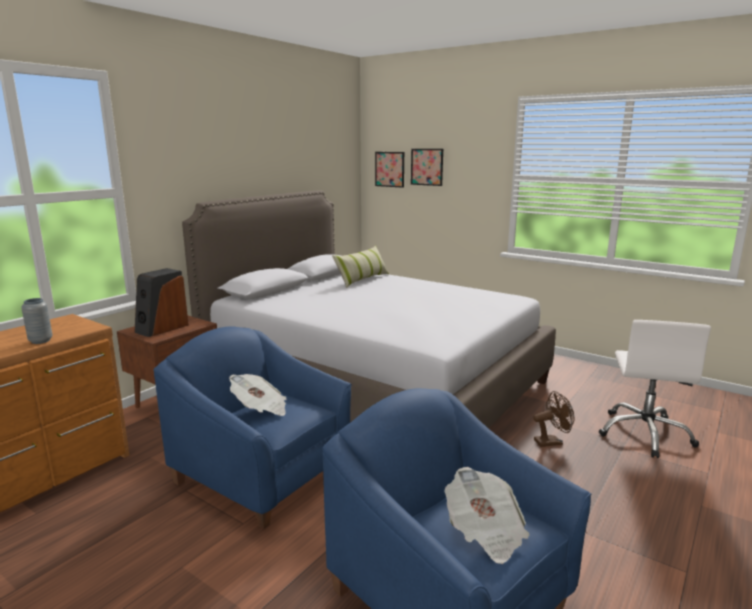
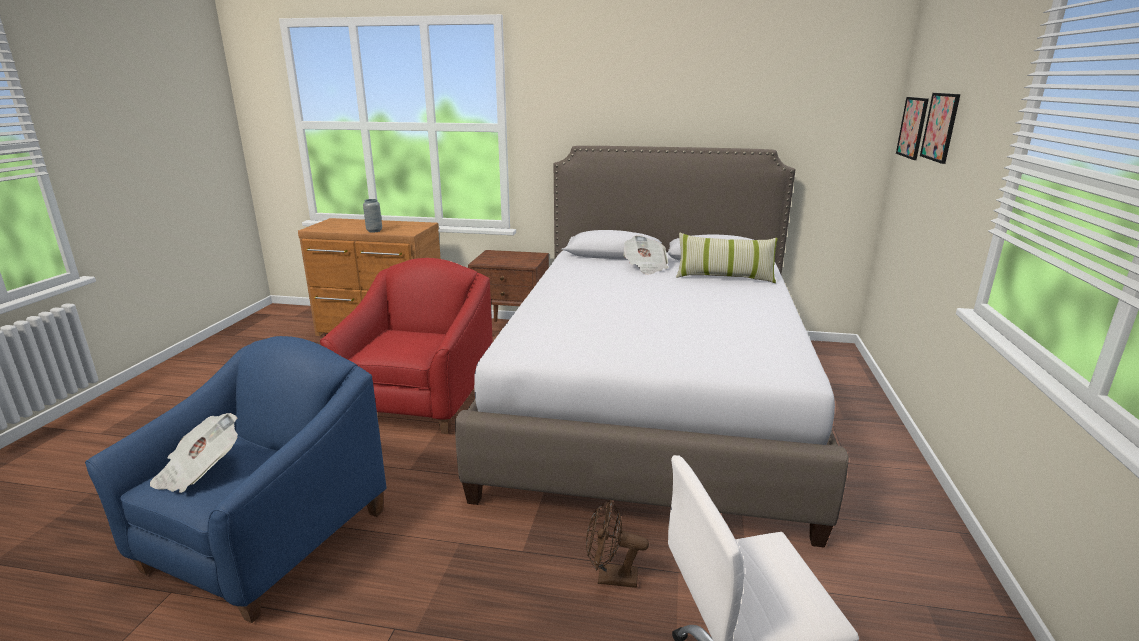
camera: 65 degrees right, 5 degrees up
speaker [134,268,189,337] -> none
blue armchair [154,326,352,529] -> red armchair [320,258,493,434]
newspaper [229,374,287,416] -> newspaper moved to [624,235,668,275]
brown fan [533,391,574,447] -> brown fan turned 135 degrees clockwise [586,500,649,588]

